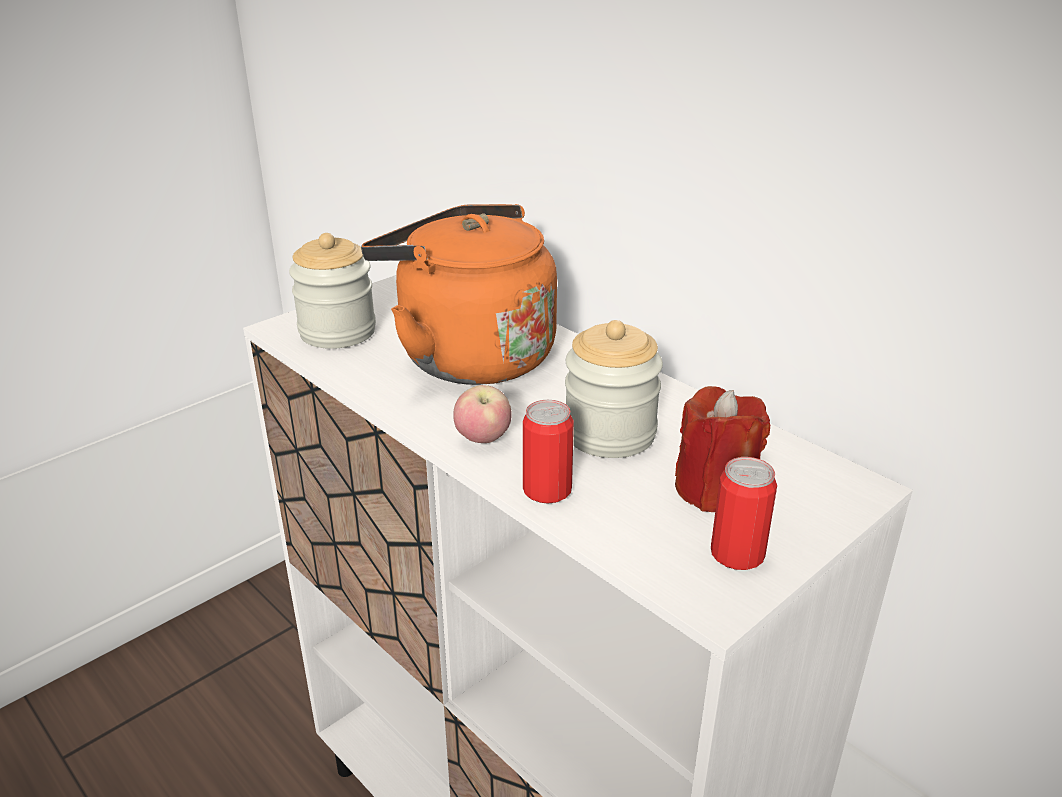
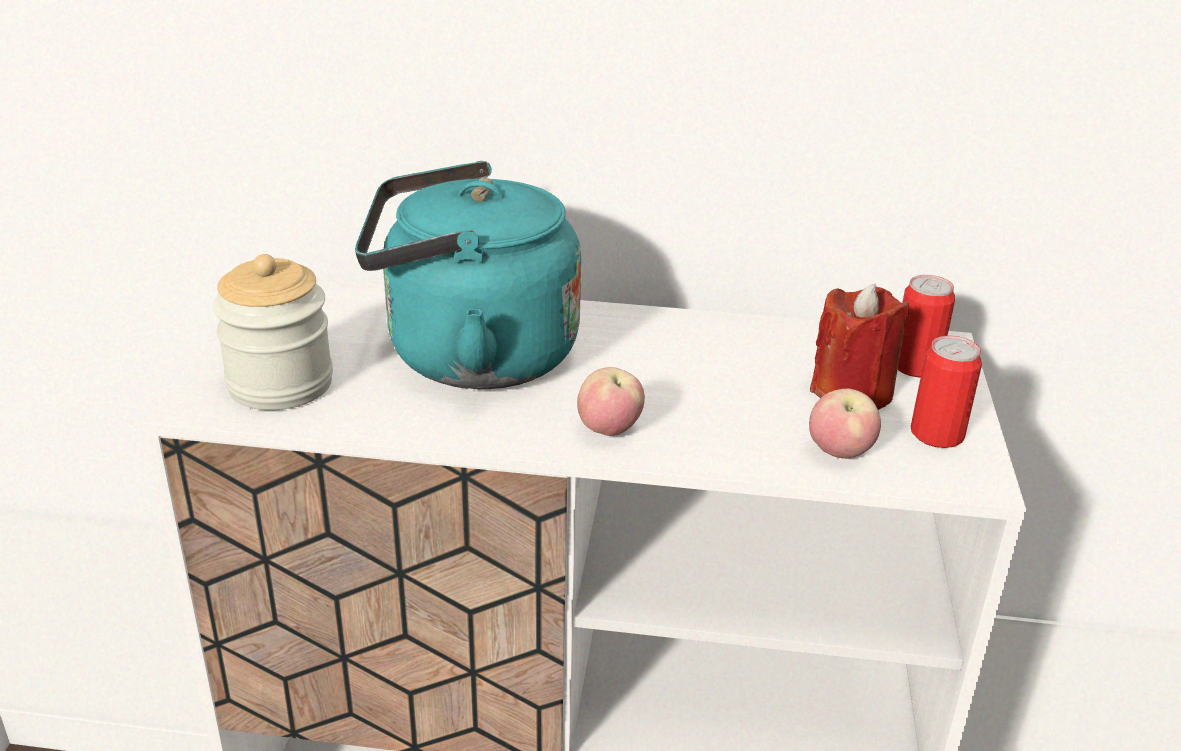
camera: 40 degrees left, 0 degrees up
orange kettle [361,204,557,385] -> turquoise kettle [355,161,581,389]
can [523,400,574,504] -> can moved to [898,275,955,377]
jar [565,320,663,458] -> none
none -> apple [809,388,881,459]

